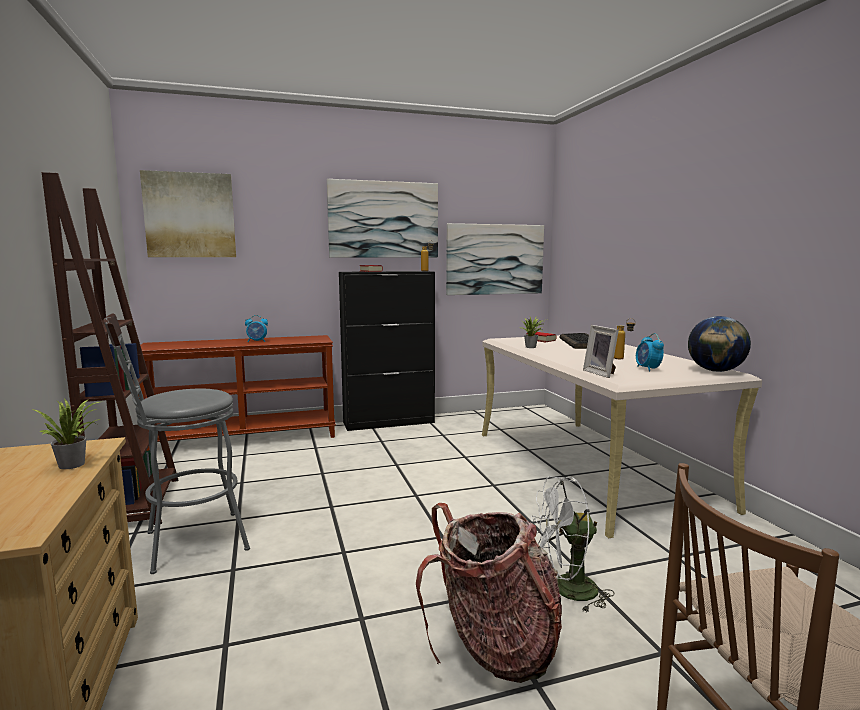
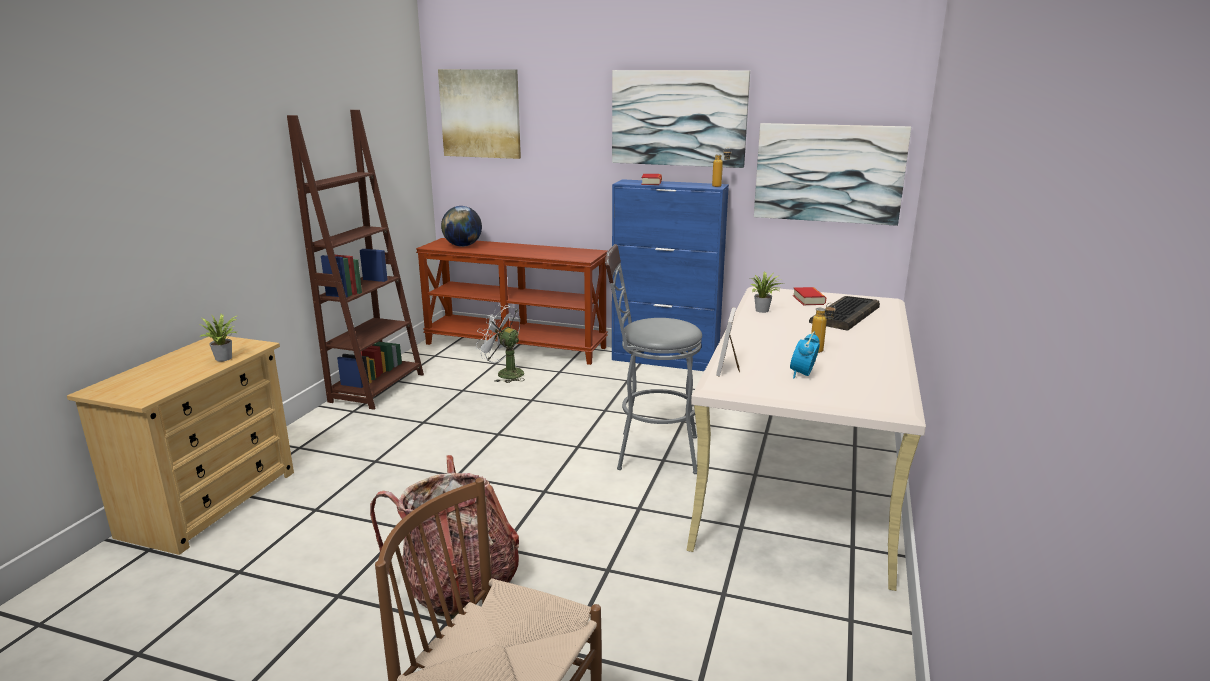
camera: 35 degrees right, 10 degrees up
grey stool [103,313,250,574] -> grey stool moved to [605,244,702,474]
alarm clock [245,315,268,342] -> none
black cabinet [339,271,435,431] -> blue cabinet [612,179,729,371]
white fan [531,476,615,612] -> white fan moved to [476,305,525,383]
globe [688,316,751,372] -> globe moved to [441,206,482,247]

